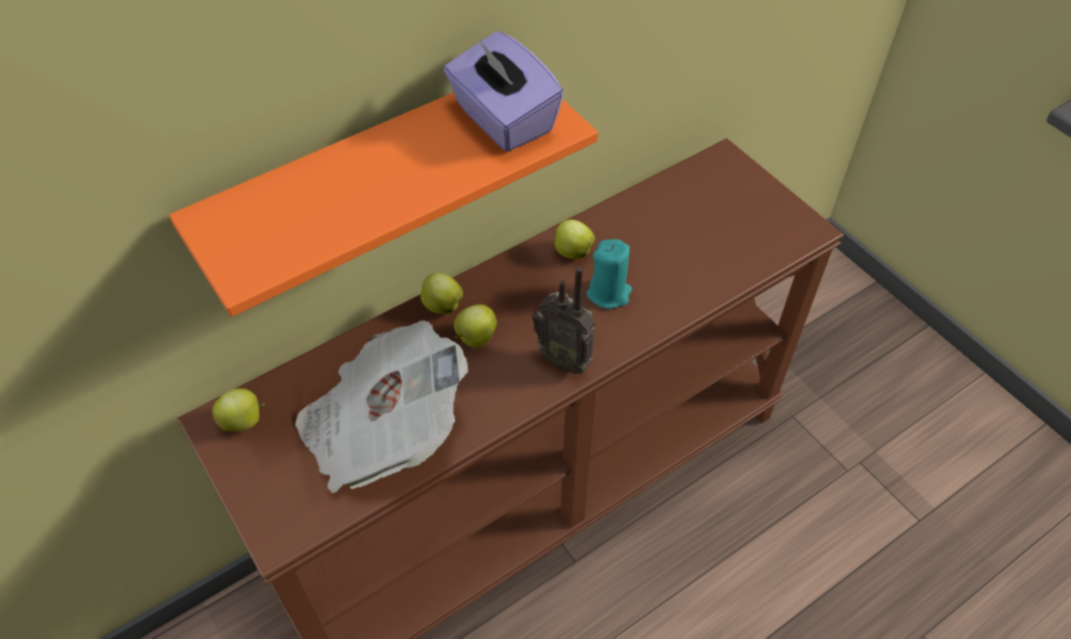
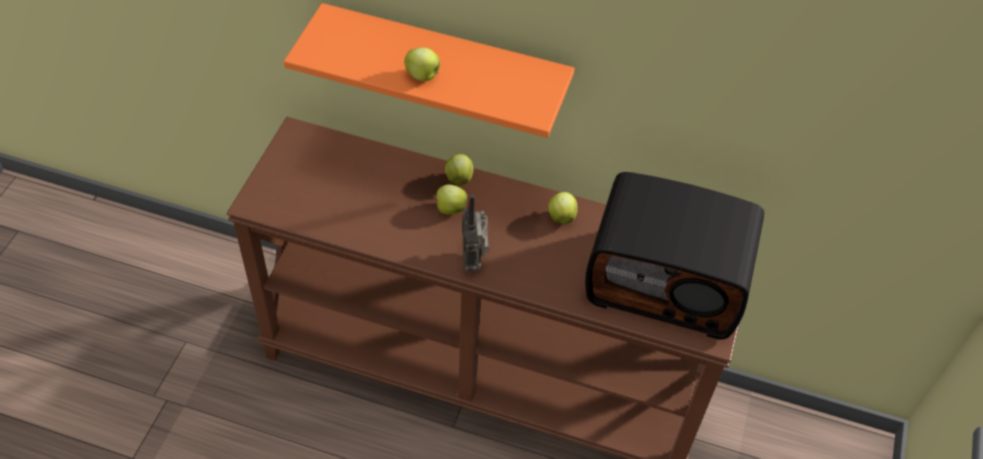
camera: 50 degrees right, 0 degrees up
apple [212,388,265,432] -> apple moved to [404,48,440,81]
newspaper [295,321,468,493] -> none
purple tissue box [444,31,564,152] -> none
turquoise candle [586,239,632,309] -> none
none -> radio [585,172,764,339]

